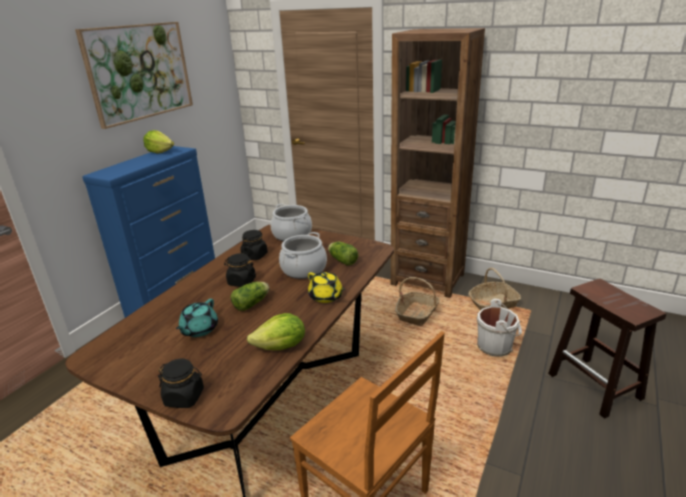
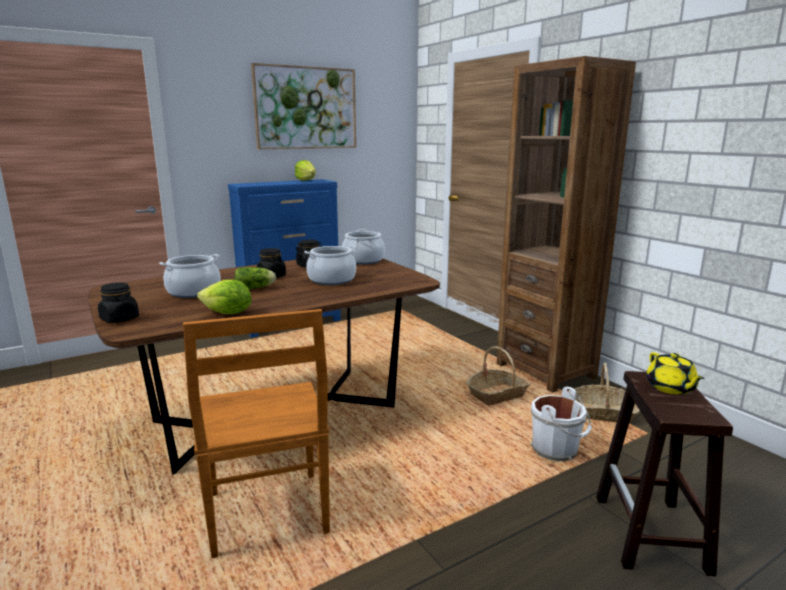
camera: 30 degrees right, 10 degrees down
turquoise teapot [176,299,218,337] -> cooking pot [159,254,221,298]
yellow teapot [308,272,345,303] -> yellow teapot moved to [646,352,704,395]
lettuce [328,242,358,265] -> none

